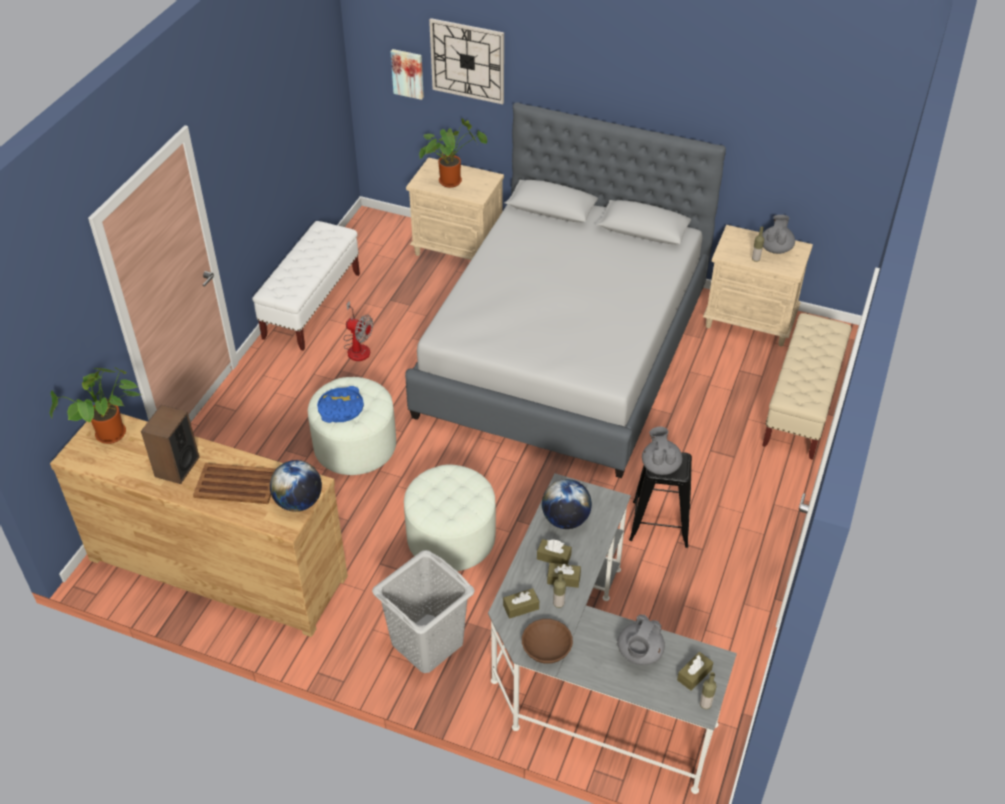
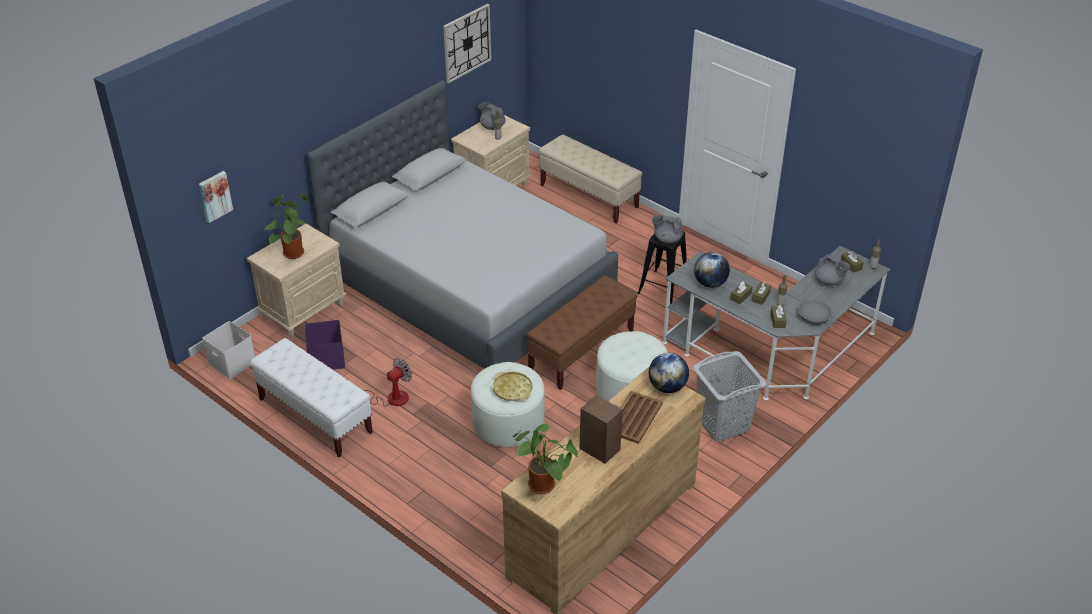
camera: 70 degrees left, 5 degrees down
blue tray [317,386,364,423] -> yellow tray [493,372,532,401]
wall clock [429,18,504,104] -> wall clock moved to [443,4,491,83]
brown bowl [522,619,573,664] -> grey bowl [798,299,833,325]
none -> white storage box [202,321,255,379]
none -> purple storage box [305,320,345,370]
none -> brown bench [526,276,637,390]

